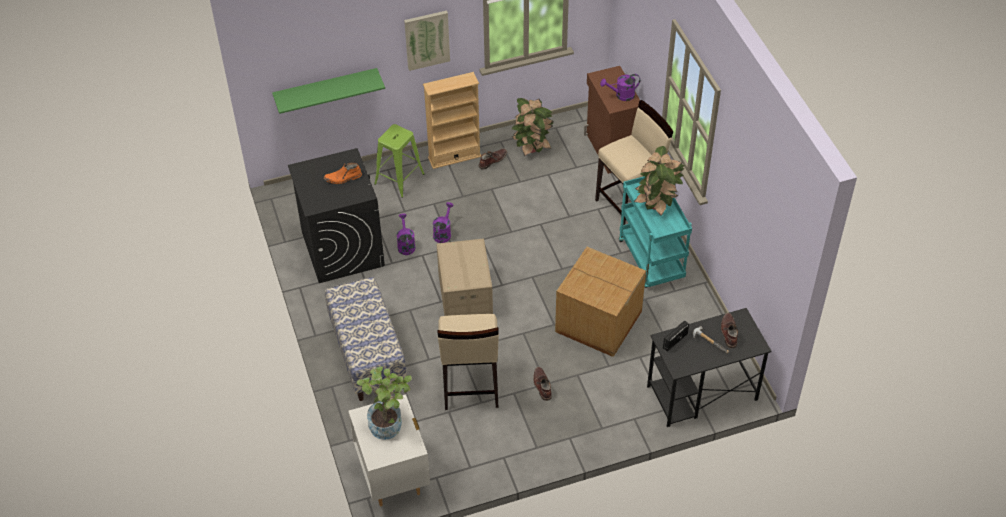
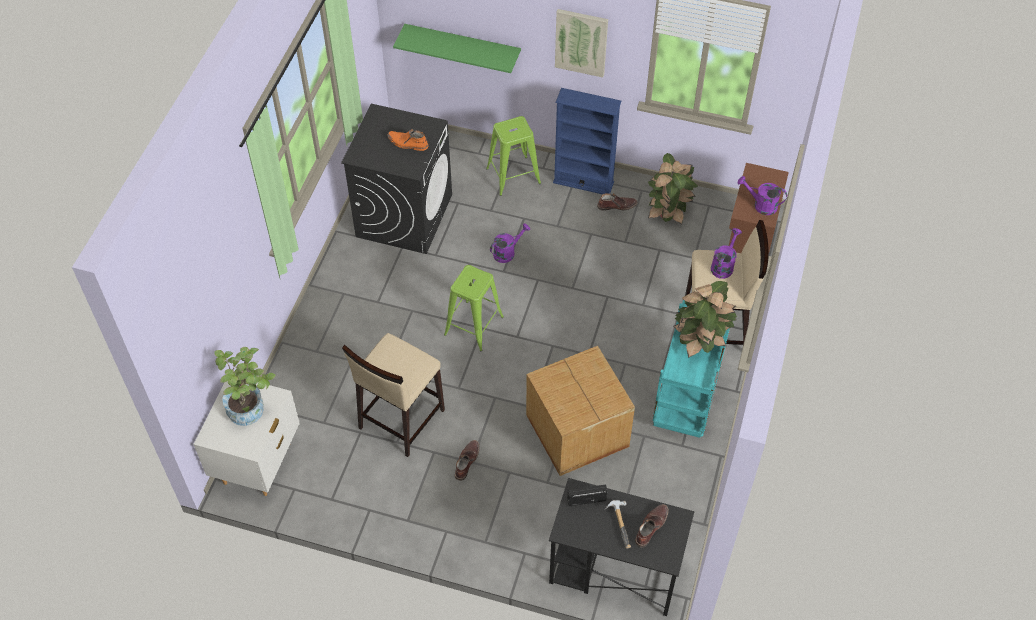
camera: 35 degrees right, 5 degrees up
bench [325,277,407,401] -> none
purple watering can [397,213,415,255] -> purple watering can moved to [711,228,742,279]
beige bookcase [423,72,481,169] -> blue bookcase [553,88,621,194]
cardboard box [437,239,493,316] -> green stool [444,265,504,352]

